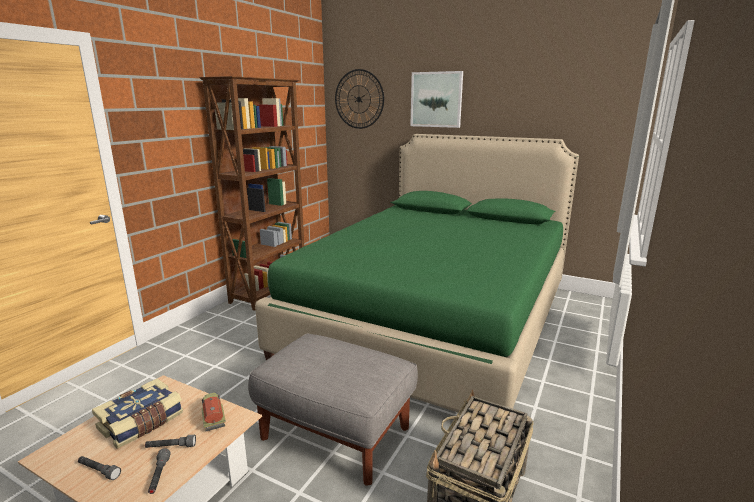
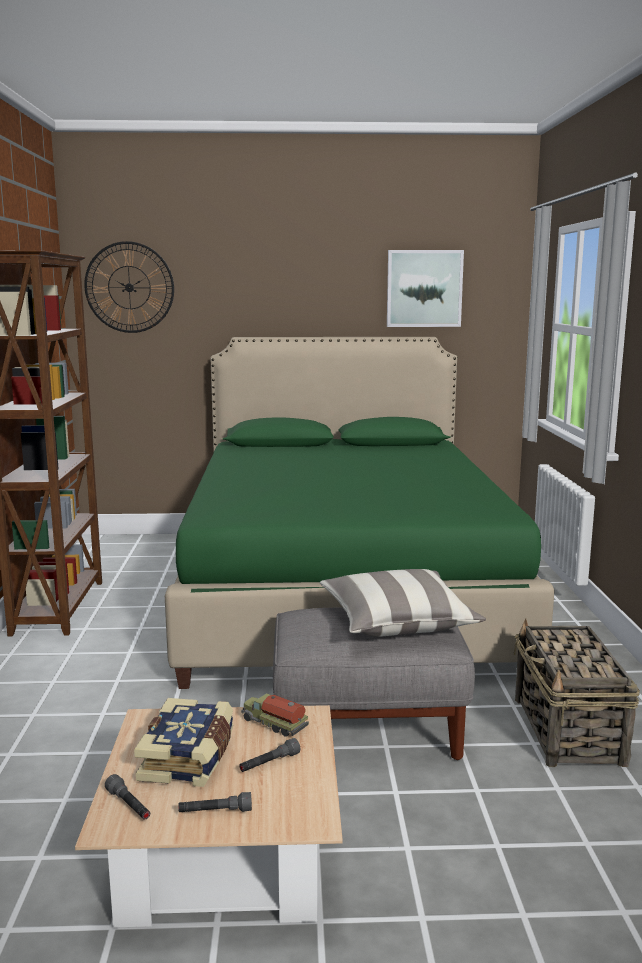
camera: 30 degrees left, 5 degrees down
grey flashlight [148,448,171,494] -> grey flashlight moved to [105,774,150,820]
picture [410,71,463,128] -> picture moved to [387,250,464,327]
none -> pillow [320,569,486,637]

